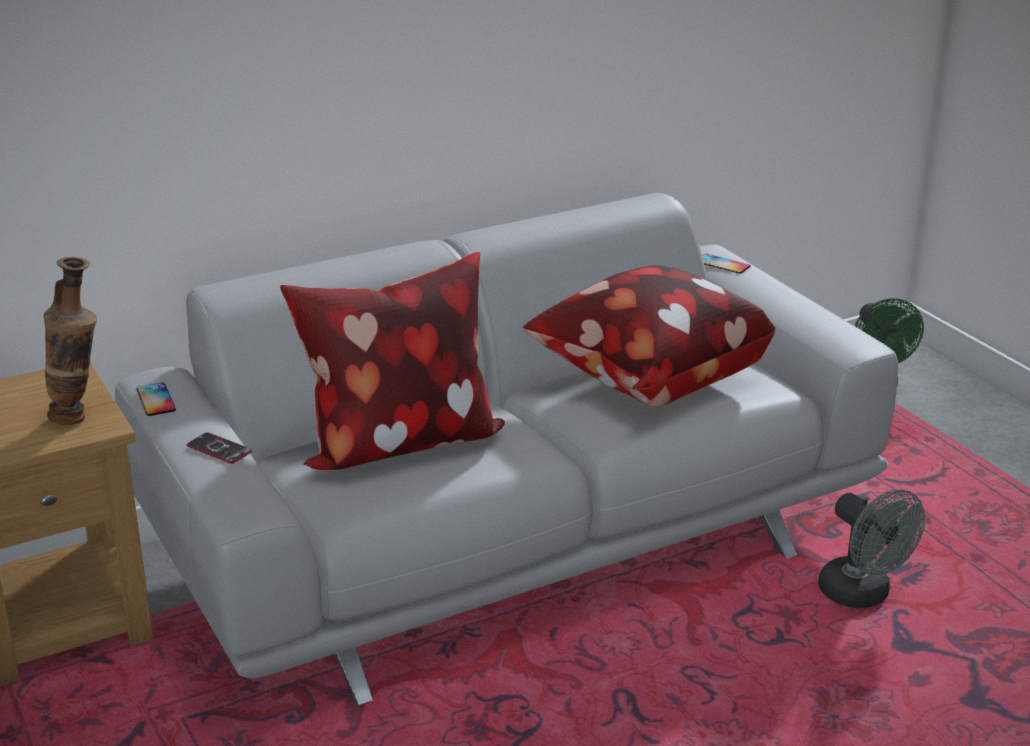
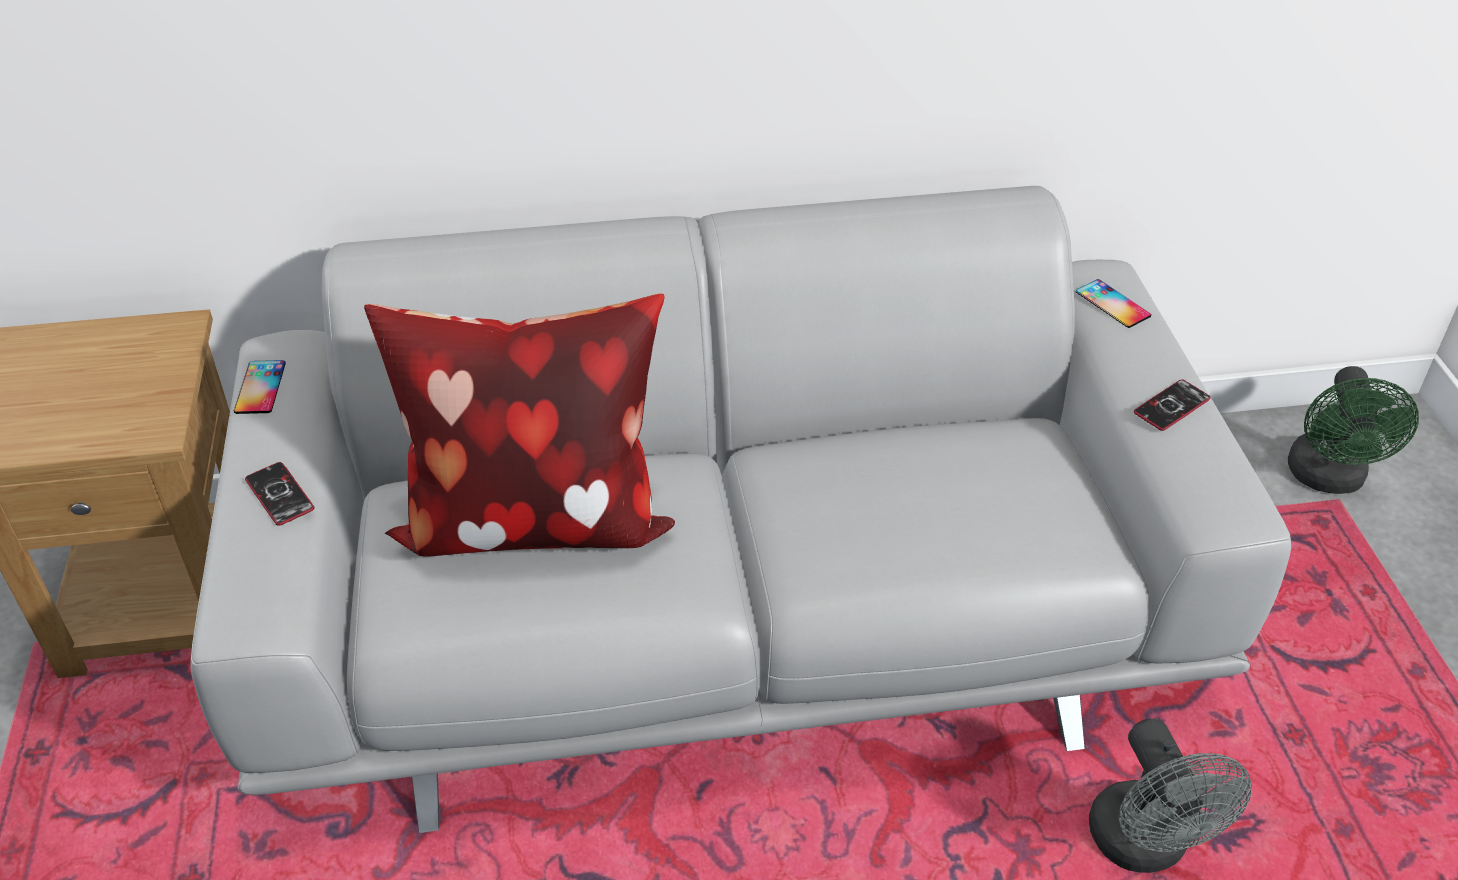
camera: 20 degrees right, 15 degrees up
vase [44,257,97,425] -> none
pillow [523,265,776,407] -> none
none -> phone [1134,379,1210,431]

